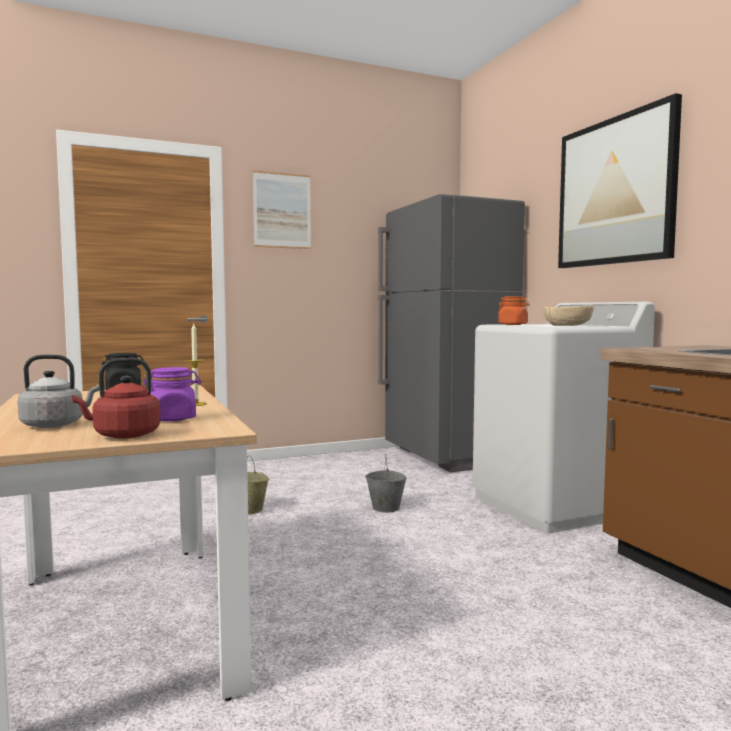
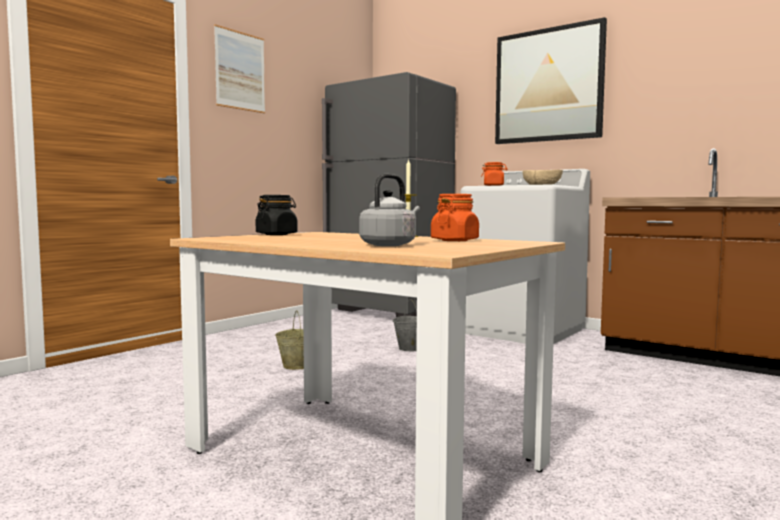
camera: 30 degrees left, 0 degrees up
red kettle [72,358,160,439] -> none
purple jar [143,367,201,422] -> orange jar [431,194,479,241]

